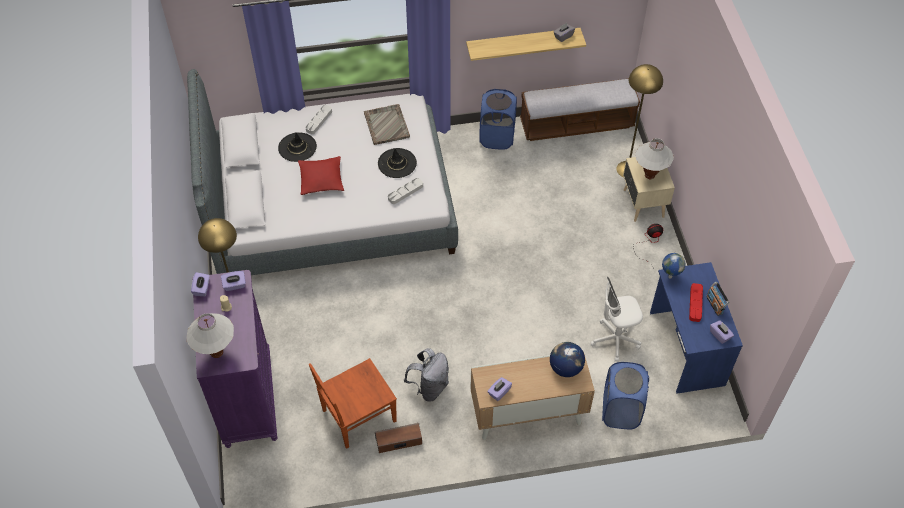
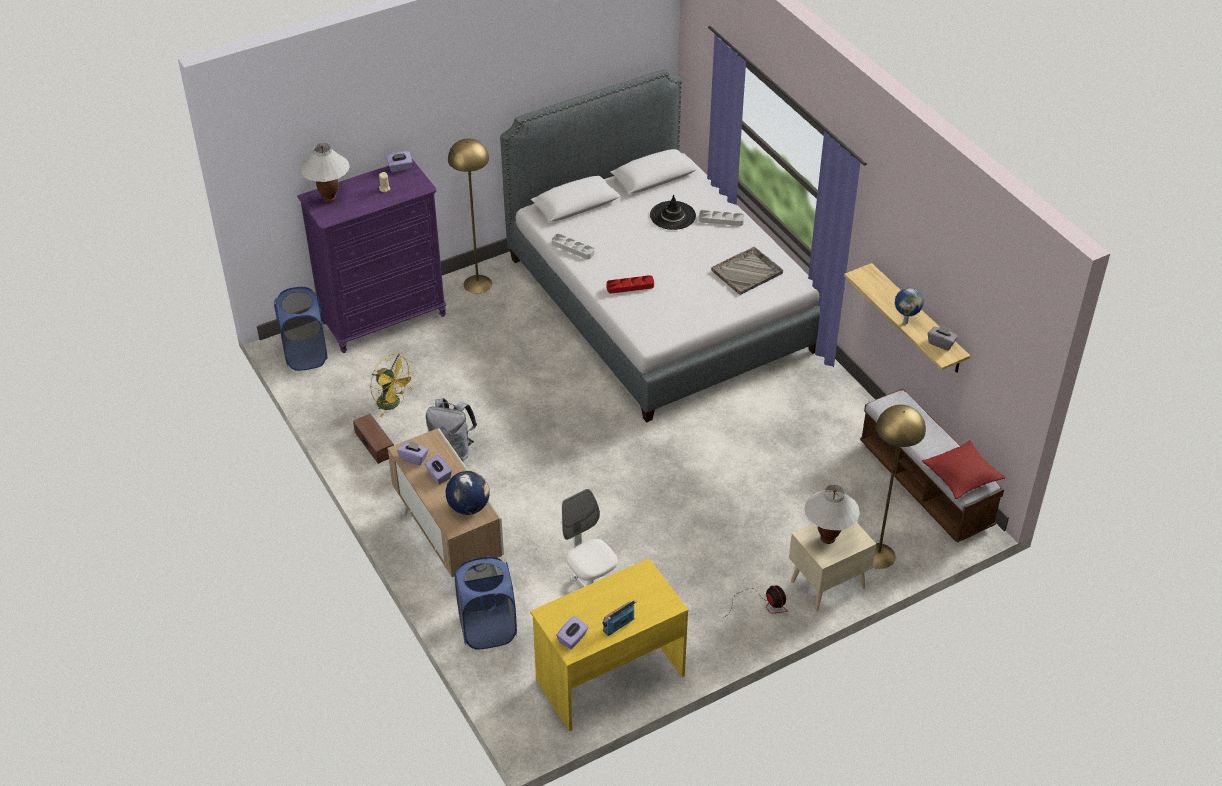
camera: 70 degrees right, 10 degrees down
purple tissue box [221,271,246,291] -> purple tissue box moved to [425,455,452,484]
red pillow [298,156,344,195] -> red pillow moved to [922,440,1005,499]
brown chair [309,358,397,449] -> yellow fan [370,354,415,417]
black hat [378,148,417,178] -> none
grey tray [388,178,423,204] -> grey tray moved to [552,234,595,259]
blue laundry basket [479,89,517,150] -> blue laundry basket moved to [274,287,328,371]
blue desk [650,262,743,394] -> yellow desk [530,558,689,731]
globe [662,253,686,278] -> globe moved to [895,288,924,324]
red tray [689,283,703,322] -> red tray moved to [607,275,654,294]

